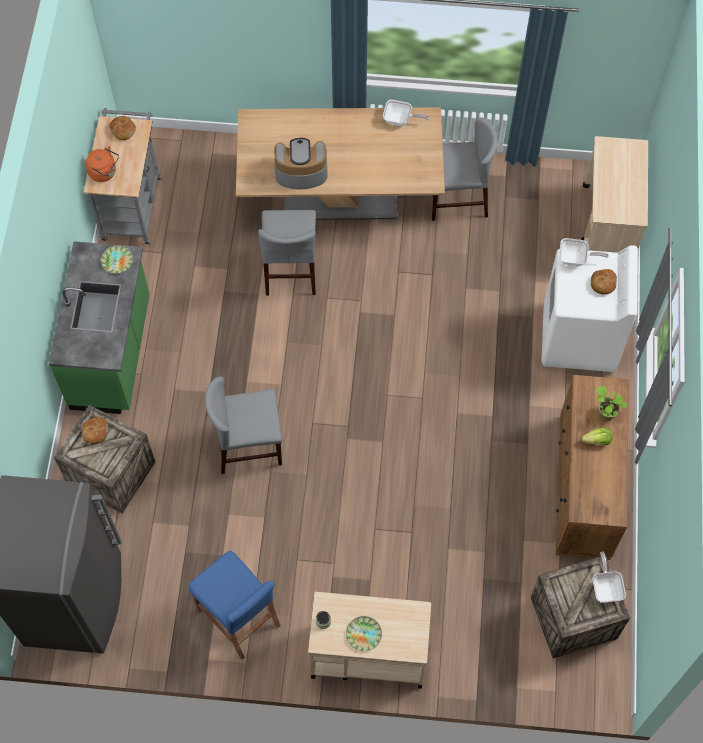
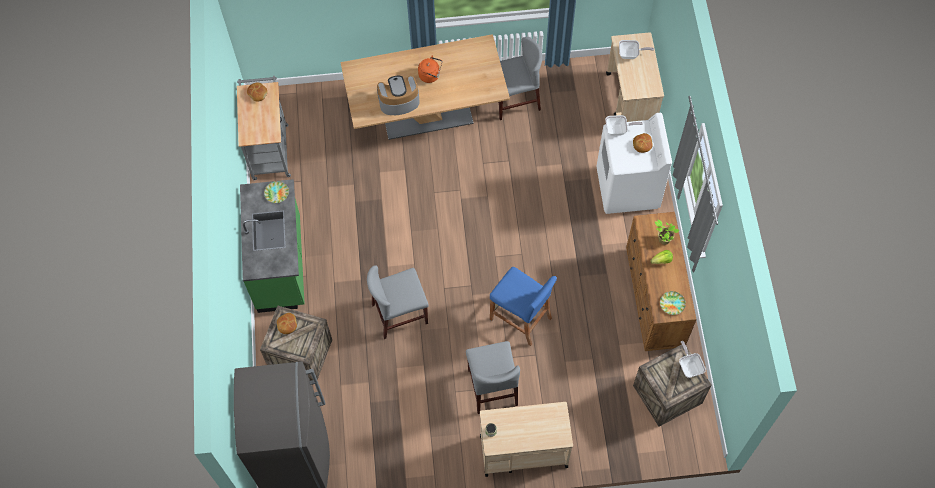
camera: 10 degrees left, 0 degrees up
orange kettle [85,146,119,182] -> orange kettle moved to [418,55,442,83]
blue stool [188,551,281,660] -> blue stool moved to [490,267,557,346]
grey chair [258,210,316,296] -> grey chair moved to [466,341,520,414]
plate [346,616,382,651] -> plate moved to [660,291,686,315]
frying pan [383,100,429,126] -> frying pan moved to [619,40,654,59]

